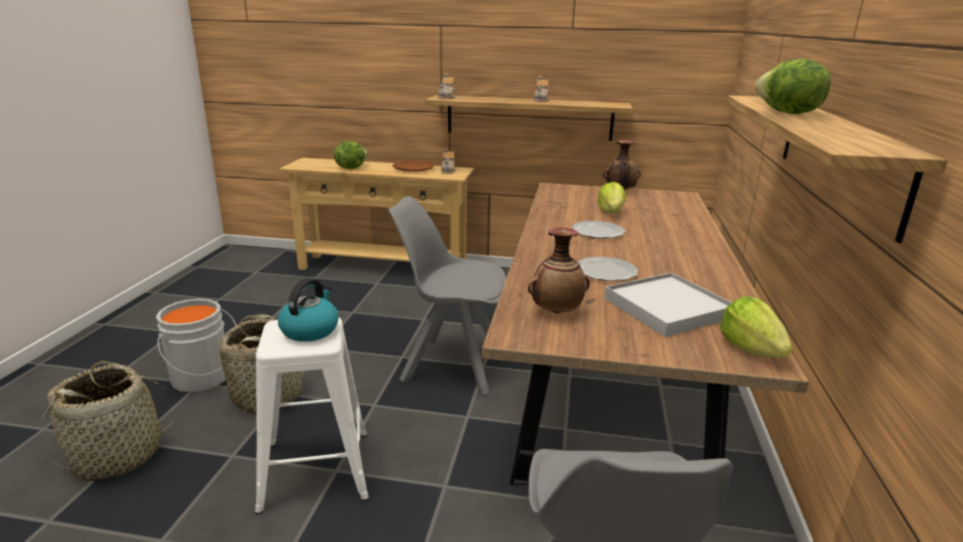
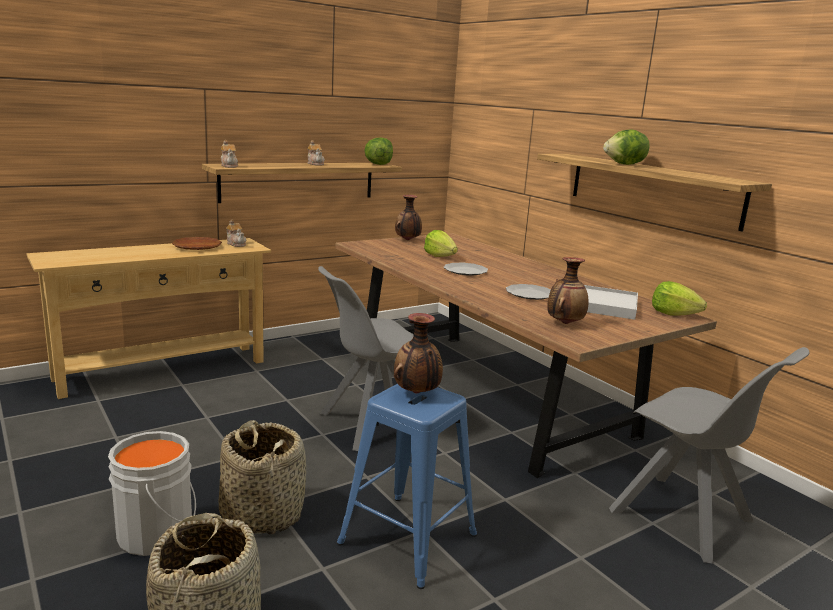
camera: 45 degrees left, 5 degrees down
white stool [255,318,369,514] -> blue stool [337,384,477,589]
kettle [278,278,339,342] -> vase [394,313,443,393]
lettuce [334,141,368,169] -> lettuce moved to [364,137,393,165]

